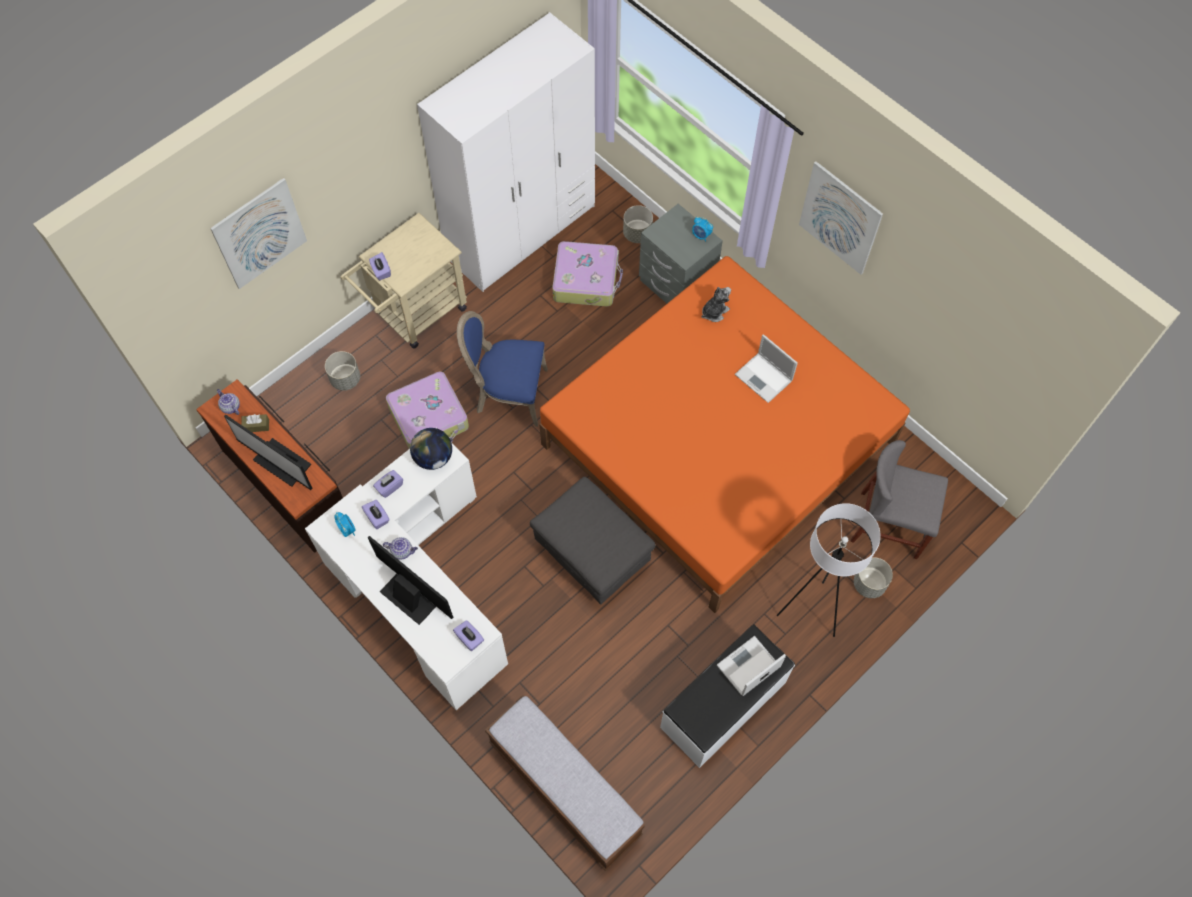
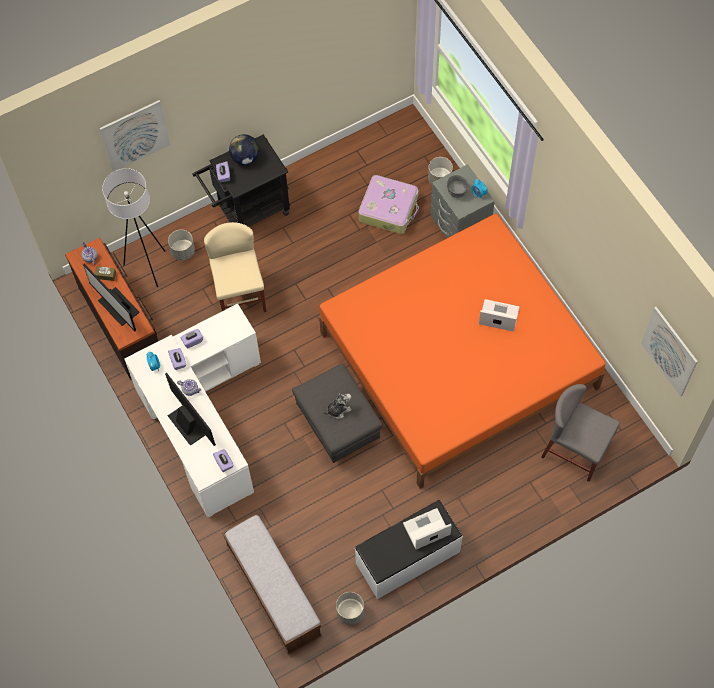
camera: 15 degrees right, 0 degrees up
beige cart [341,213,467,349] -> black cart [192,135,291,227]
suitcase [386,372,469,449] -> beige chair [204,222,266,312]
globe [410,428,452,470] -> globe moved to [229,134,259,165]
white wardrobe [417,12,595,292] -> none
blue chair [457,311,548,427] -> none
plush toy [702,287,731,322] -> plush toy moved to [324,393,352,419]
laptop [735,334,798,403] -> laptop turned 135 degrees clockwise [479,299,520,332]
white floor lamp [777,503,881,637] -> white floor lamp moved to [102,168,165,287]
picture [799,161,883,275] -> picture moved to [641,307,698,397]
grey planter [854,557,893,598] -> grey planter moved to [336,592,364,625]
none -> grey bowl [447,175,469,198]

